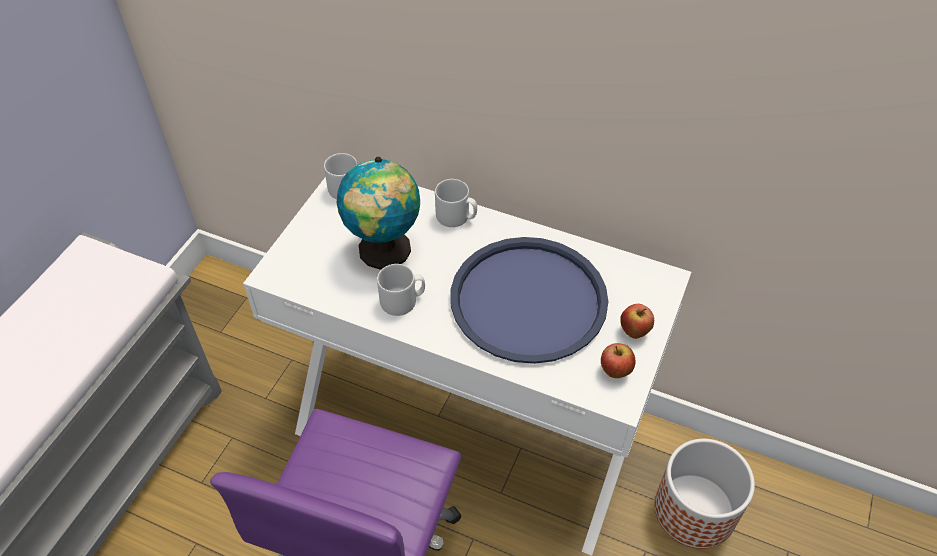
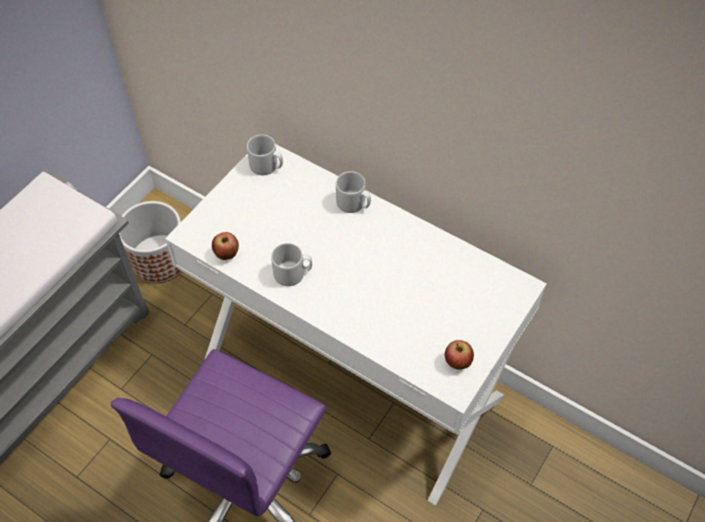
camera: 10 degrees right, 5 degrees up
globe [337,157,420,270] -> none
blue tray [450,237,608,364] -> none
apple [620,304,654,339] -> apple moved to [212,232,239,260]
planter [655,439,755,549] -> planter moved to [119,201,182,284]

